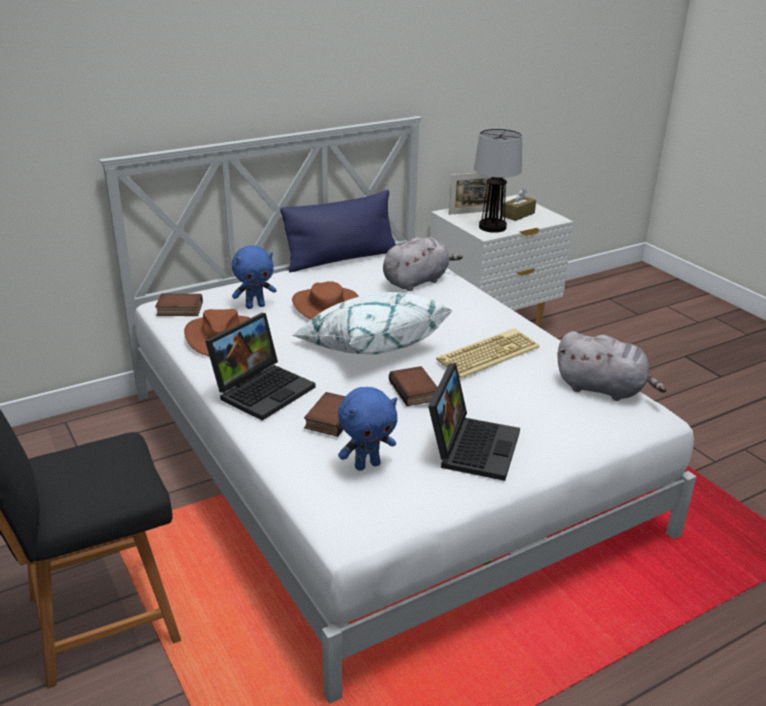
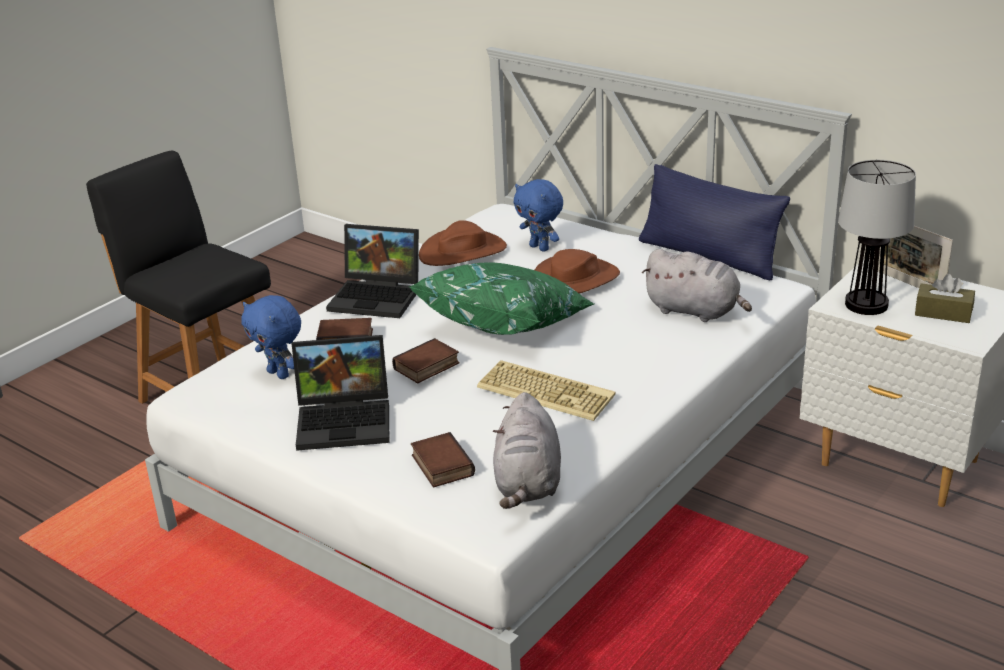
camera: 70 degrees right, 0 degrees up
book [155,294,203,316] -> book moved to [411,432,475,487]
white pillow [293,292,453,354] -> green pillow [409,262,595,335]

